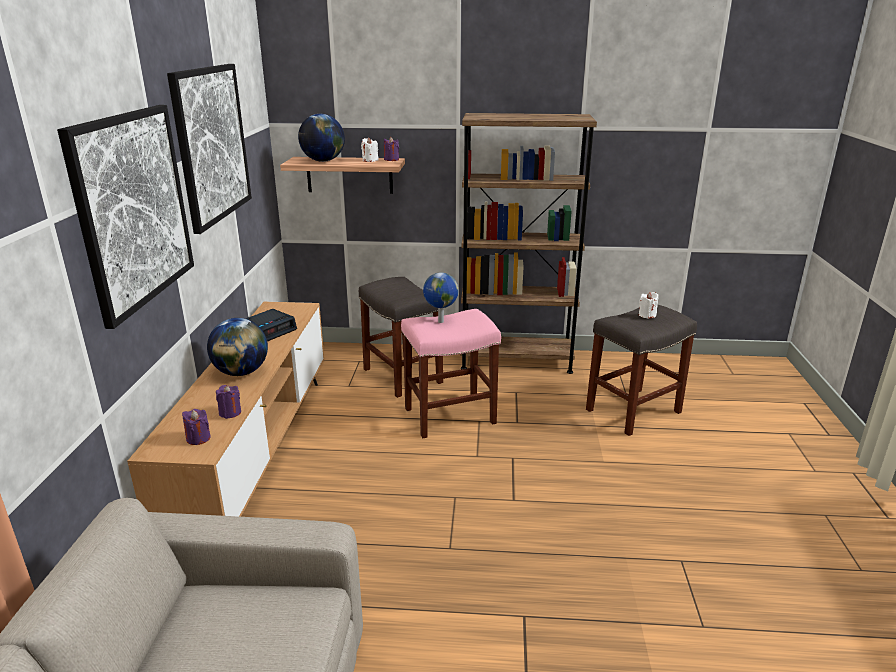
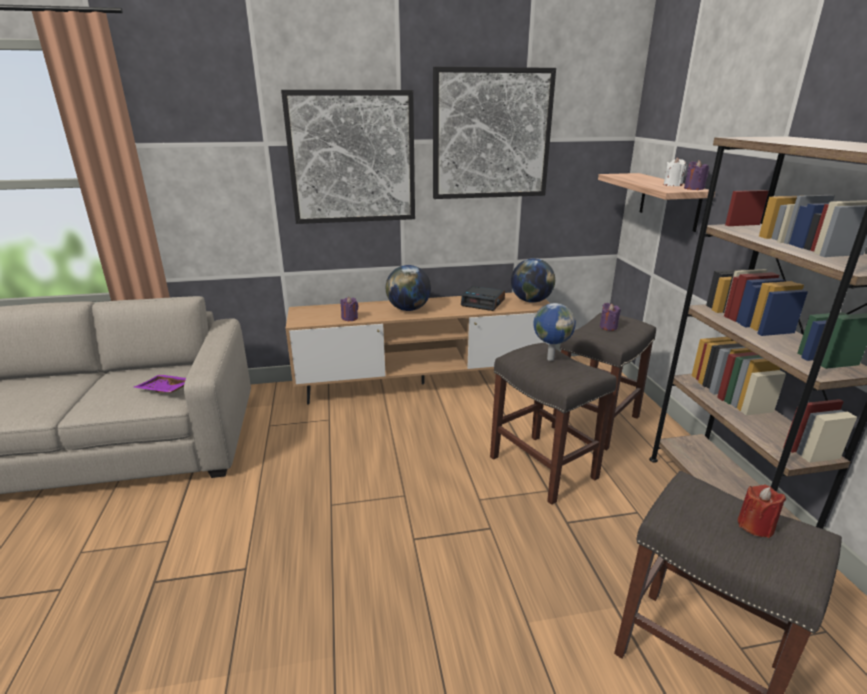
camera: 75 degrees right, 0 degrees up
purple candle [182,409,211,445] -> purple candle moved to [600,303,620,331]
globe [298,114,345,162] -> globe moved to [511,258,555,303]
pink stool [401,309,501,438] -> grey stool [490,343,617,505]
white candle [639,292,658,319] -> red candle [738,485,786,538]
none -> purple tray [134,375,186,393]

